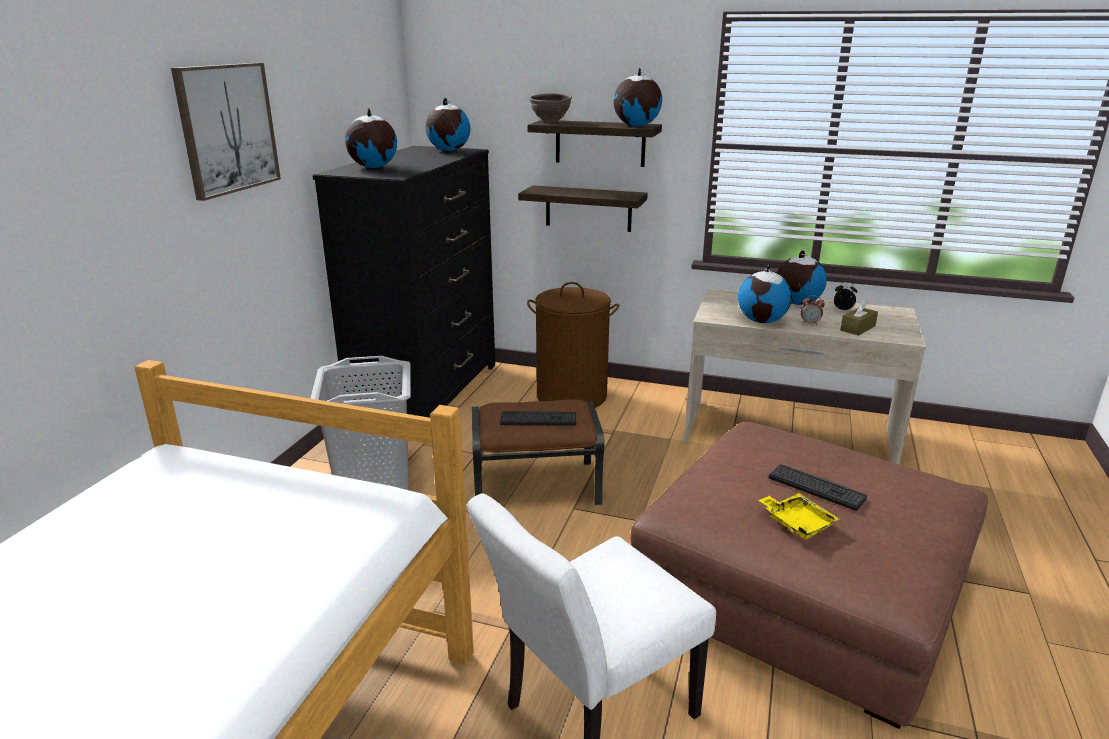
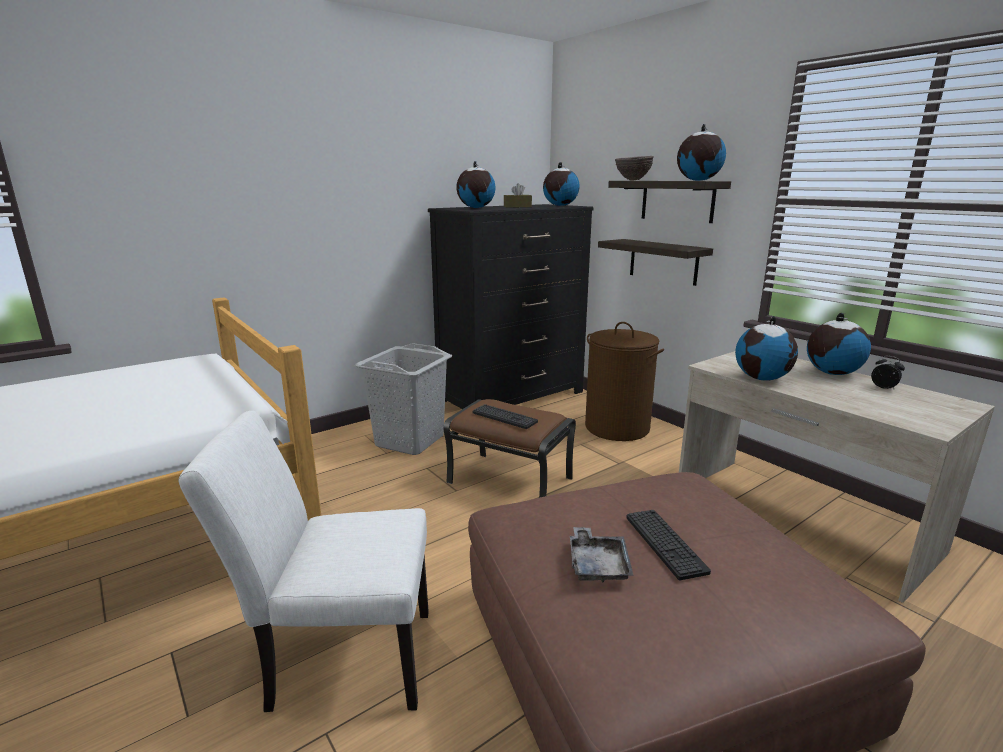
camera: 35 degrees right, 5 degrees down
picture [171,63,281,201] -> none
yellow tray [758,493,839,540] -> grey tray [570,527,634,583]
alarm clock [801,295,825,325] -> none
brown tissue box [840,299,878,336] -> brown tissue box moved to [504,183,532,207]

